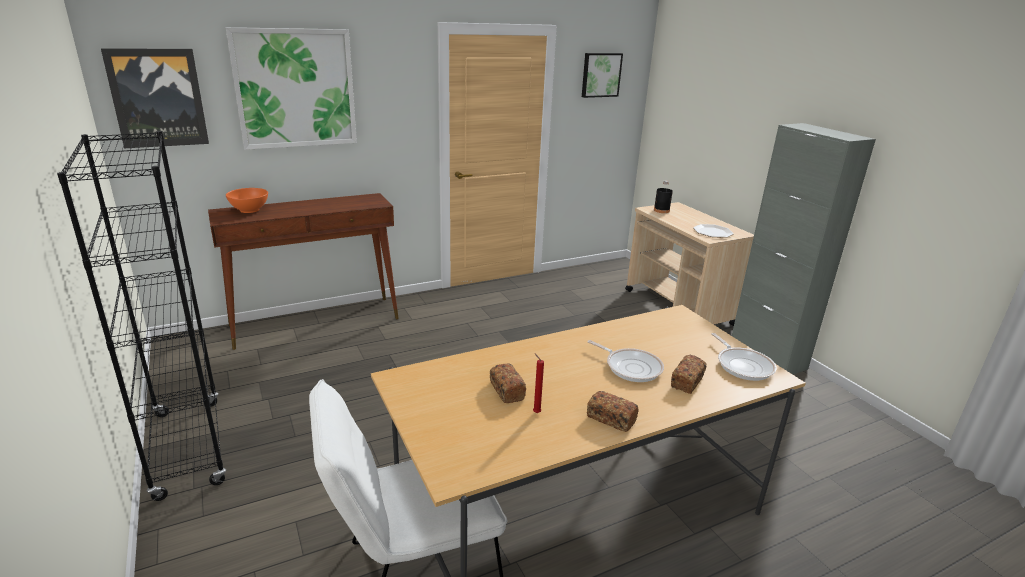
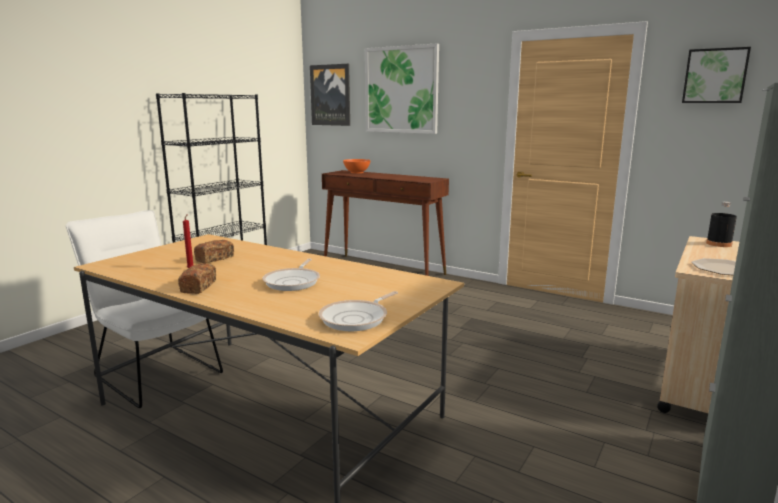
camera: 60 degrees right, 10 degrees down
bread [671,355,706,394] -> none

